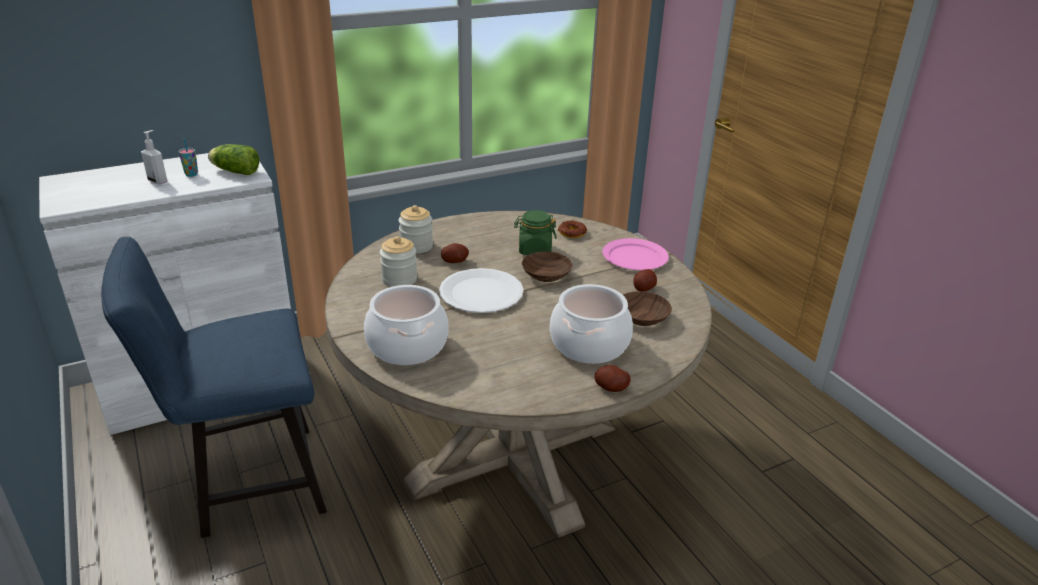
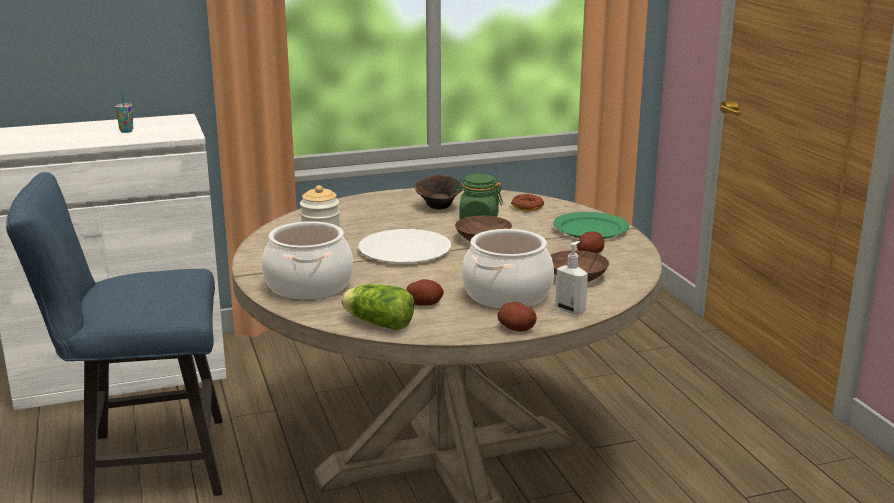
camera: 10 degrees right, 10 degrees down
soap dispenser [141,130,167,184] -> soap dispenser moved to [555,241,588,314]
lettuce [208,144,259,175] -> lettuce moved to [341,284,414,330]
jar [398,205,433,254] -> none
potato [441,243,469,263] -> potato moved to [406,279,444,306]
pink plate [602,238,669,270] -> green plate [553,212,629,239]
none -> brown bowl [414,175,462,209]

